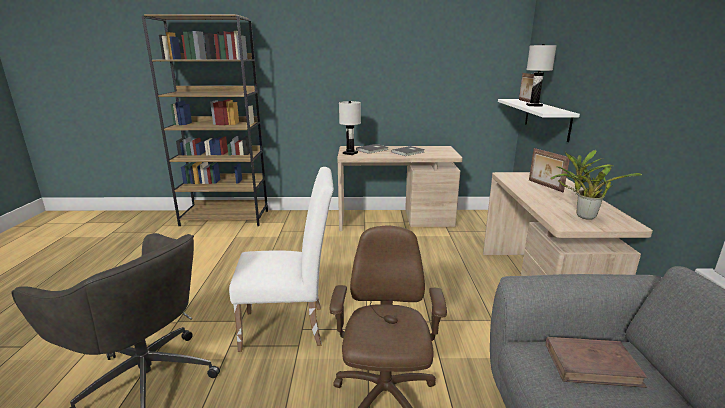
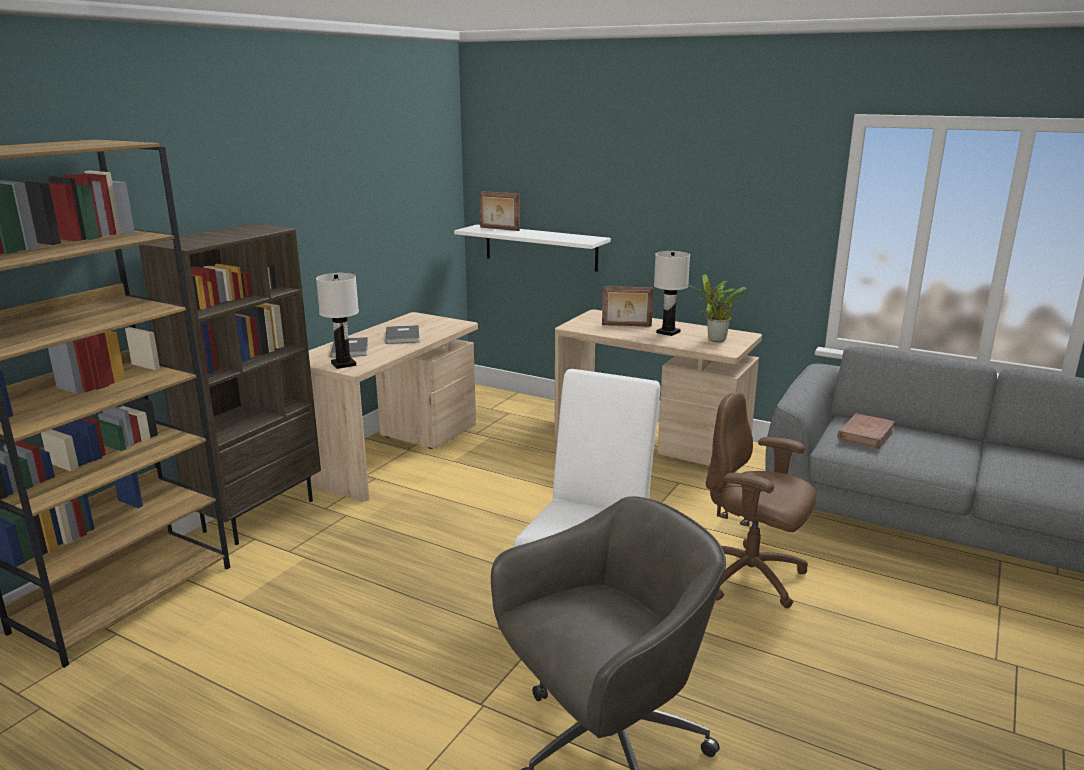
camera: 60 degrees left, 0 degrees up
white table lamp [526,44,557,106] -> white table lamp moved to [654,251,690,336]
none -> brown bookcase [139,223,321,545]

